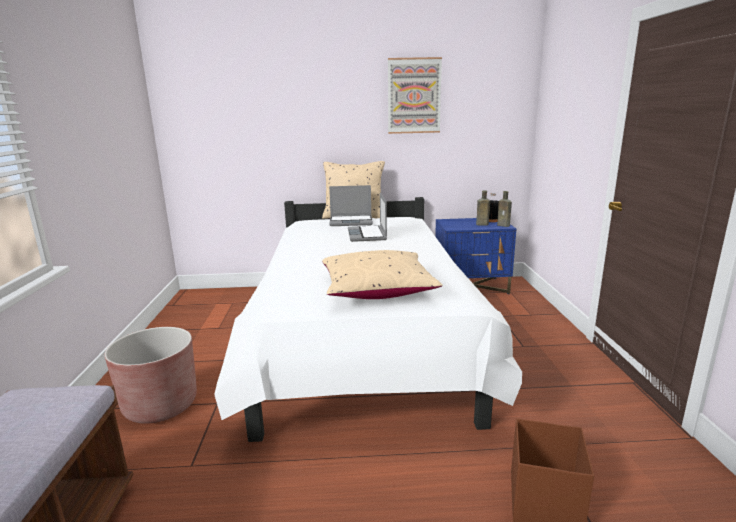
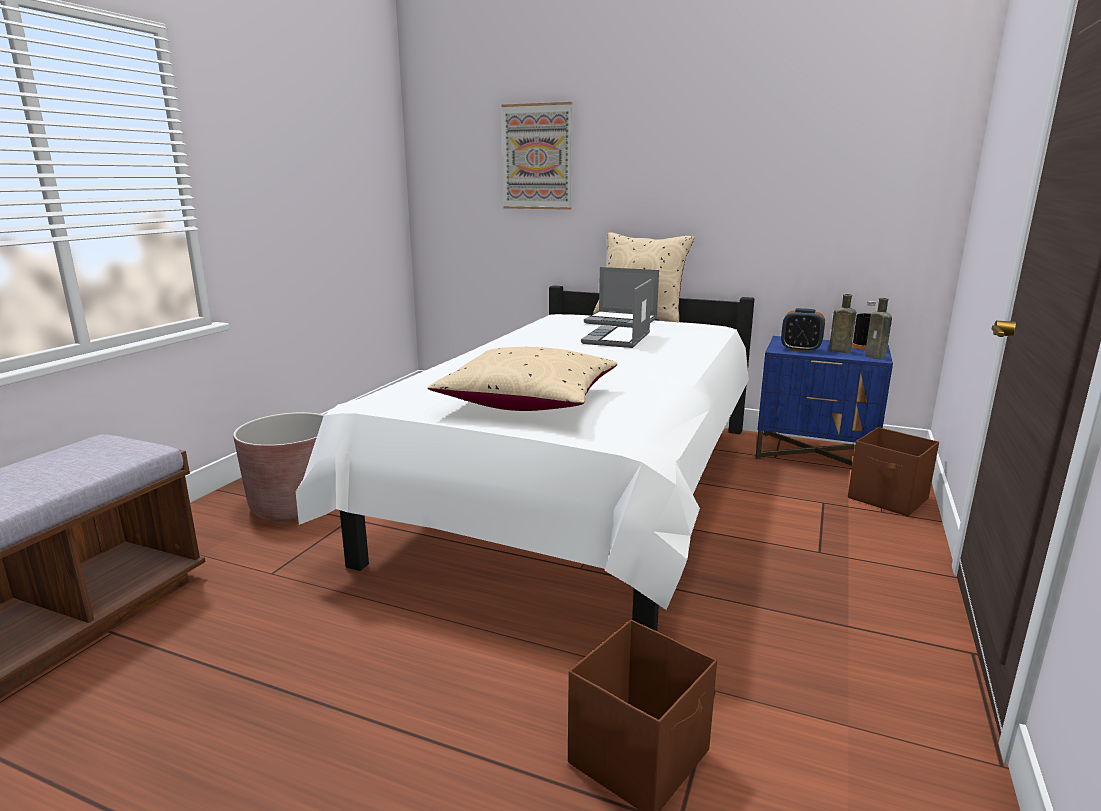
camera: 25 degrees right, 0 degrees up
picture [388,57,442,134] -> picture moved to [501,102,573,210]
none -> alarm clock [781,308,825,352]
none -> brown storage box [848,427,939,517]

